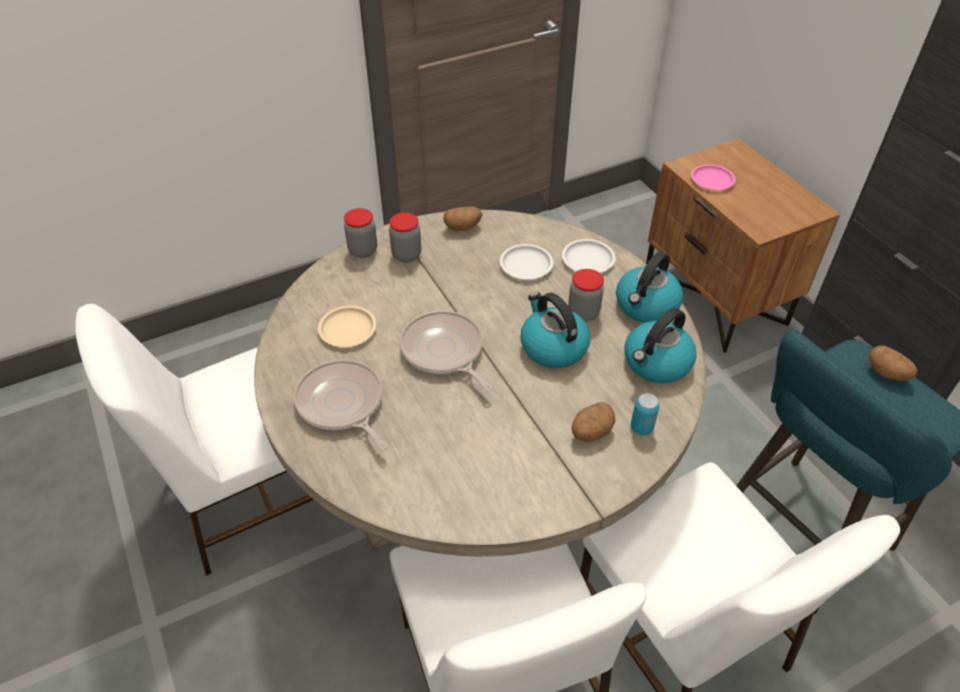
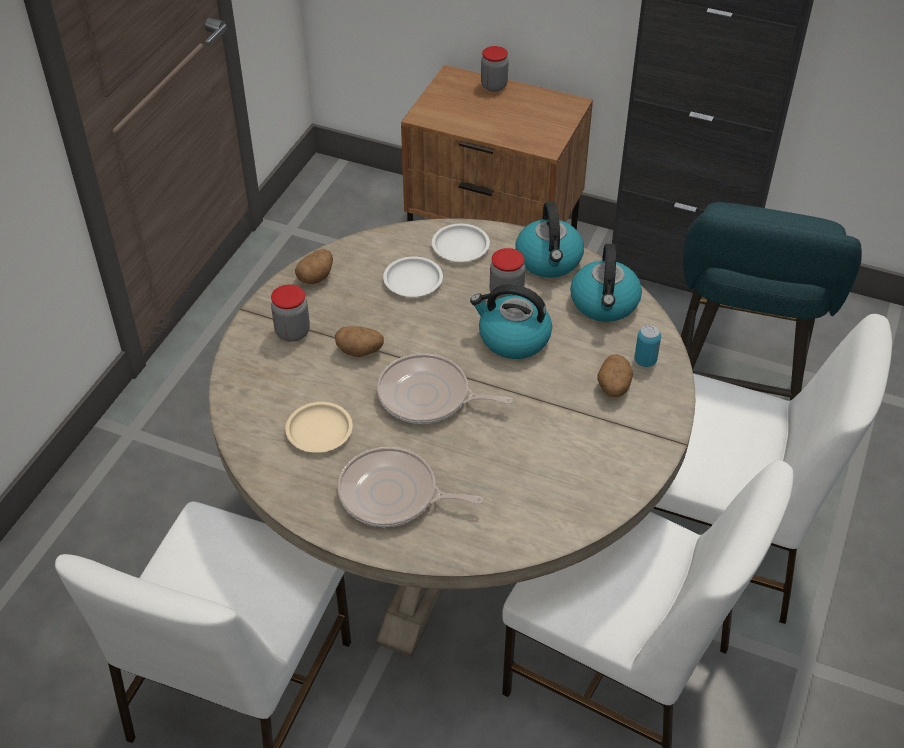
camera: 40 degrees left, 0 degrees up
jar [344,208,377,258] -> jar moved to [481,46,509,92]
pink plate [691,164,736,190] -> none
potato [869,346,917,381] -> potato moved to [335,326,384,357]

